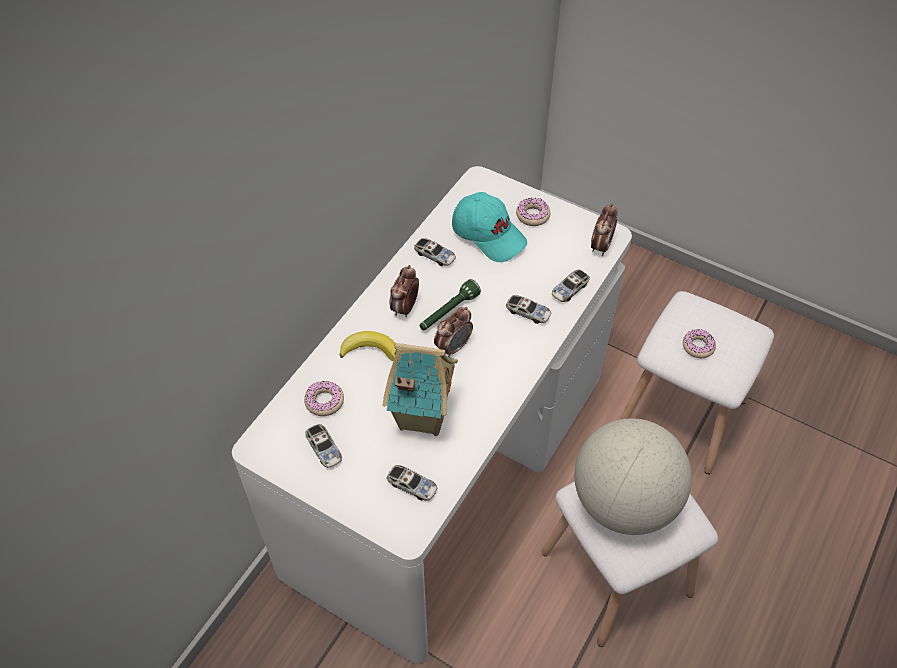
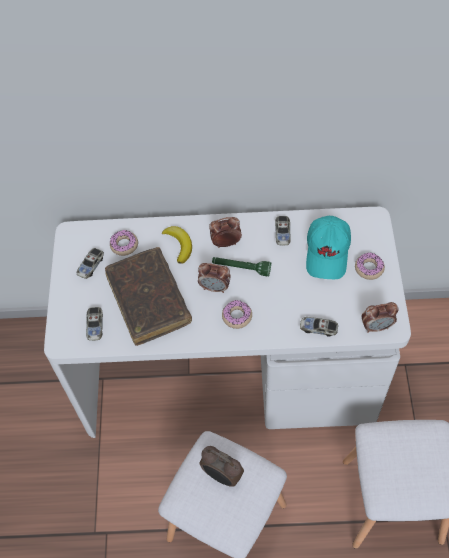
camera: 60 degrees right, 5 degrees up
toy house [382,343,458,436] -> brown book [105,247,192,346]
toy car [506,295,551,324] -> none
globe [574,418,692,535] -> alarm clock [199,446,244,487]
donut [683,329,716,358] -> donut moved to [222,300,252,329]

